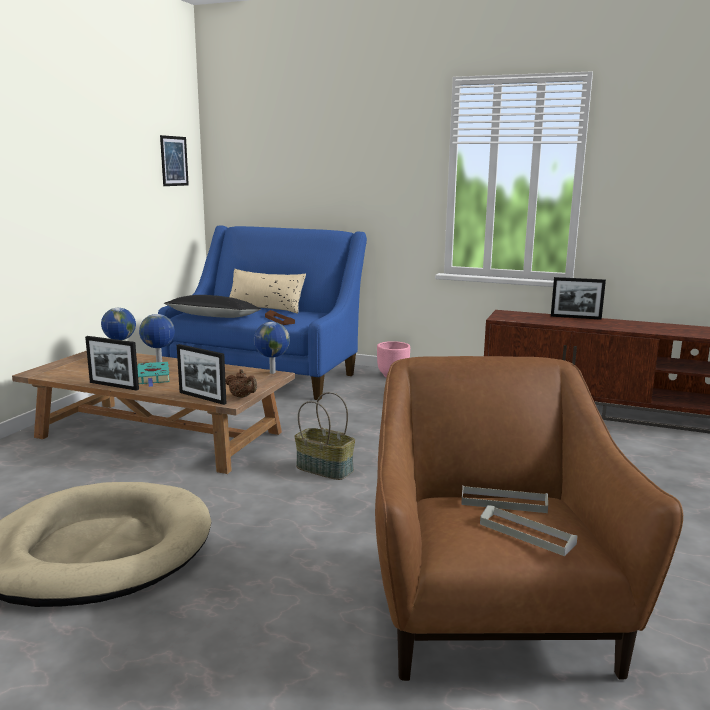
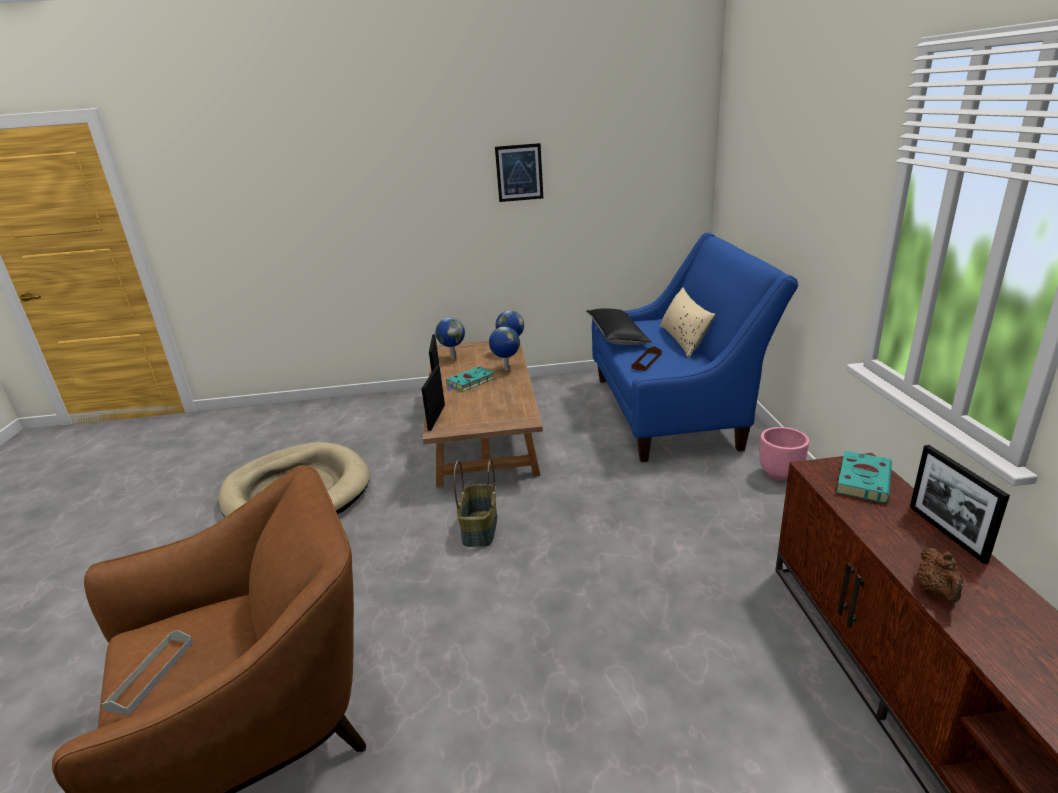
camera: 65 degrees right, 10 degrees up
picture [160,135,189,186] -> picture moved to [495,143,543,202]
brown teapot [226,369,257,398] -> brown teapot moved to [917,548,963,603]
globe [254,322,290,374] -> globe moved to [436,318,465,360]
grey tray [461,485,548,513] -> none
none -> turquoise book [836,451,892,503]

